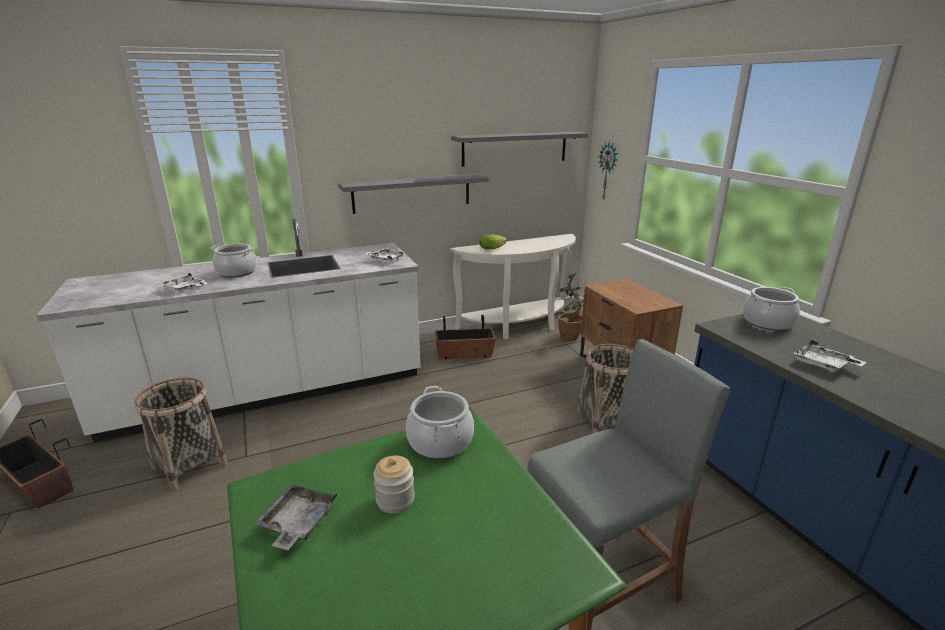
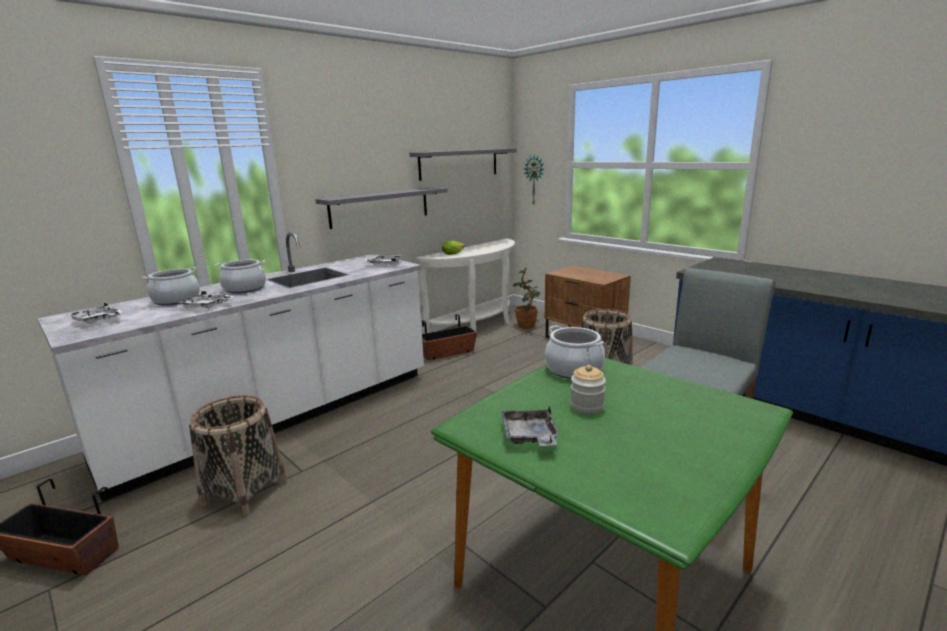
camera: 20 degrees left, 5 degrees down
cooking pot [743,287,800,331] -> cooking pot moved to [142,267,200,306]
white tray [794,340,866,372] -> white tray moved to [67,302,122,324]

